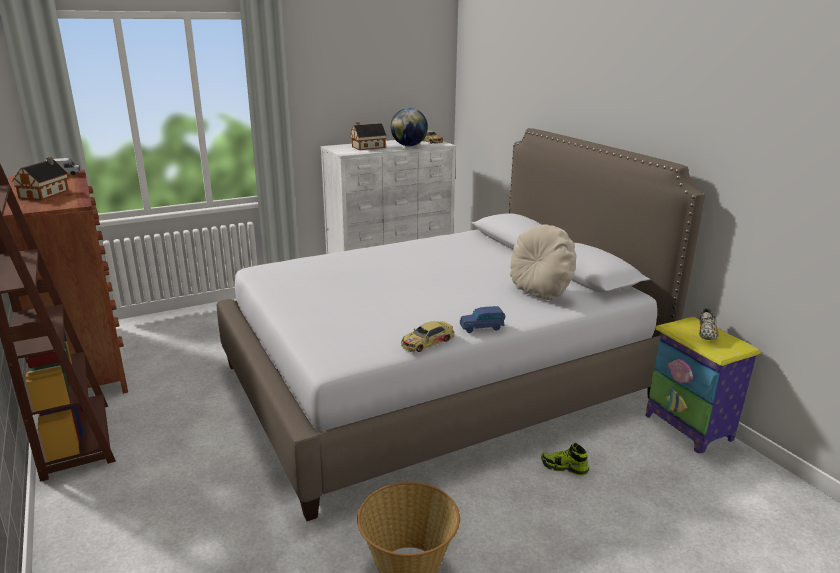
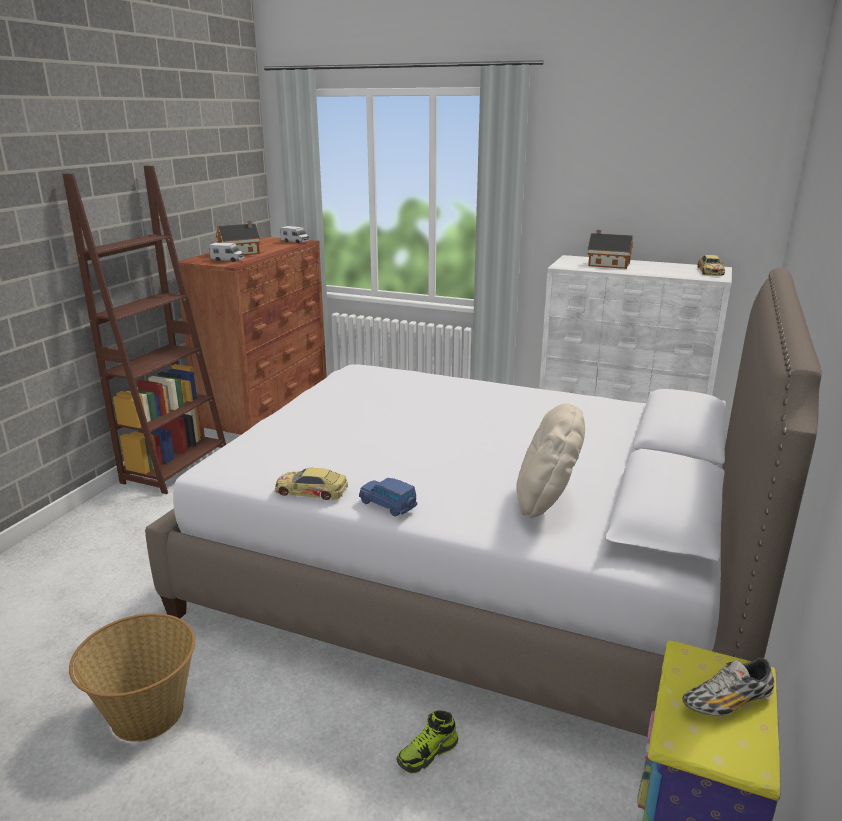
camera: 50 degrees right, 0 degrees up
globe [391,108,428,146] -> none
shoe [541,443,589,475] -> shoe turned 105 degrees counterclockwise [396,711,458,774]
none -> toy truck [209,243,244,262]

